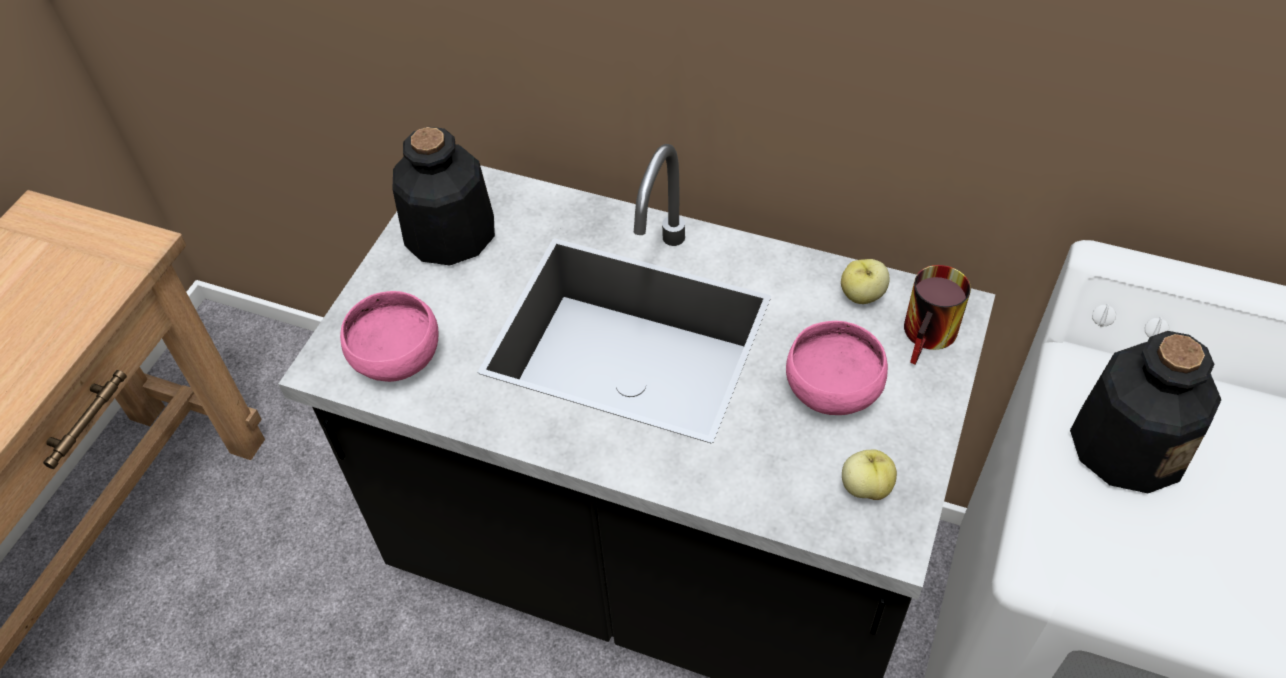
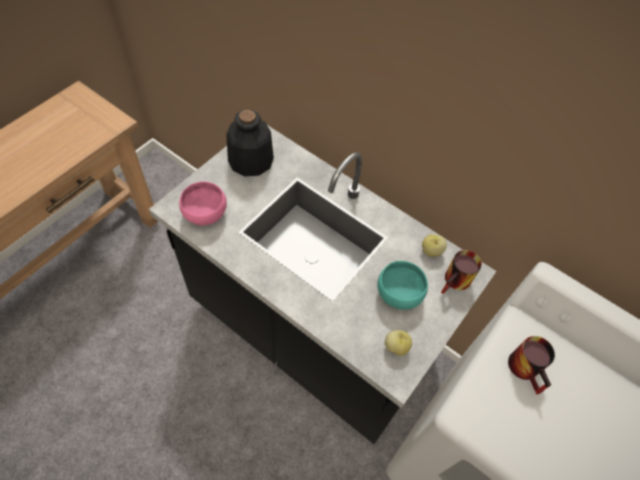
camera: 10 degrees right, 5 degrees up
pink bowl [786,321,888,415] -> turquoise bowl [377,261,428,309]
bottle [1070,331,1221,493] -> mug [508,336,555,395]

